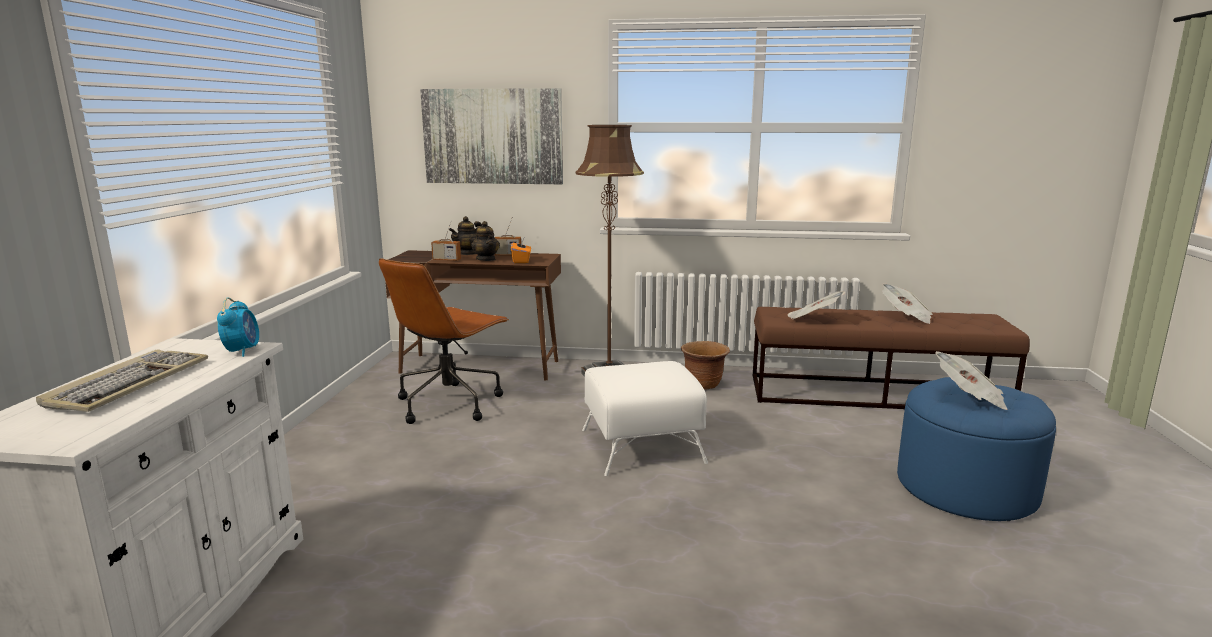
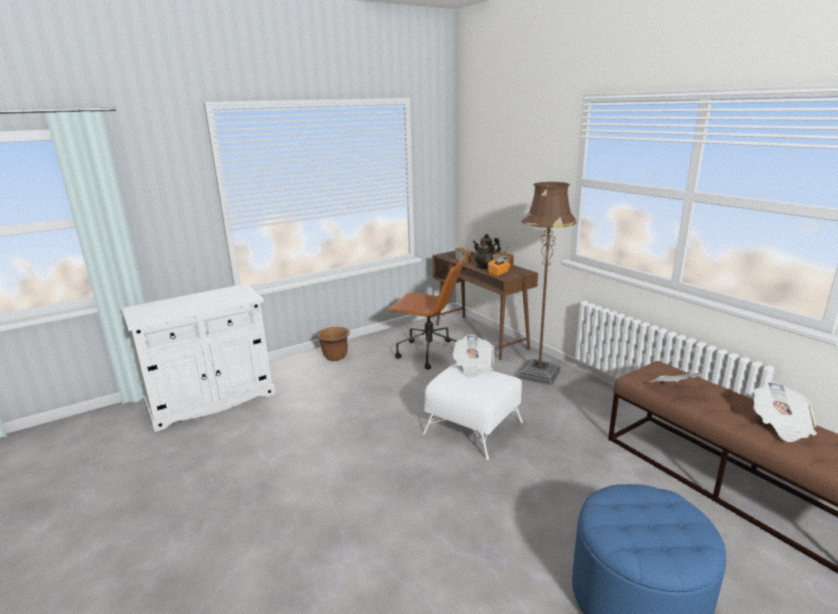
camera: 50 degrees right, 5 degrees up
keyboard [36,349,208,412] -> none
alarm clock [217,298,259,357] -> none
brown office chair [379,258,509,424] -> brown office chair turned 150 degrees counterclockwise [387,257,465,369]
picture [420,88,563,184] -> none
brown planter [681,341,730,390] -> brown planter moved to [317,327,350,361]
newspaper [935,351,1007,410] -> newspaper moved to [452,334,494,378]

